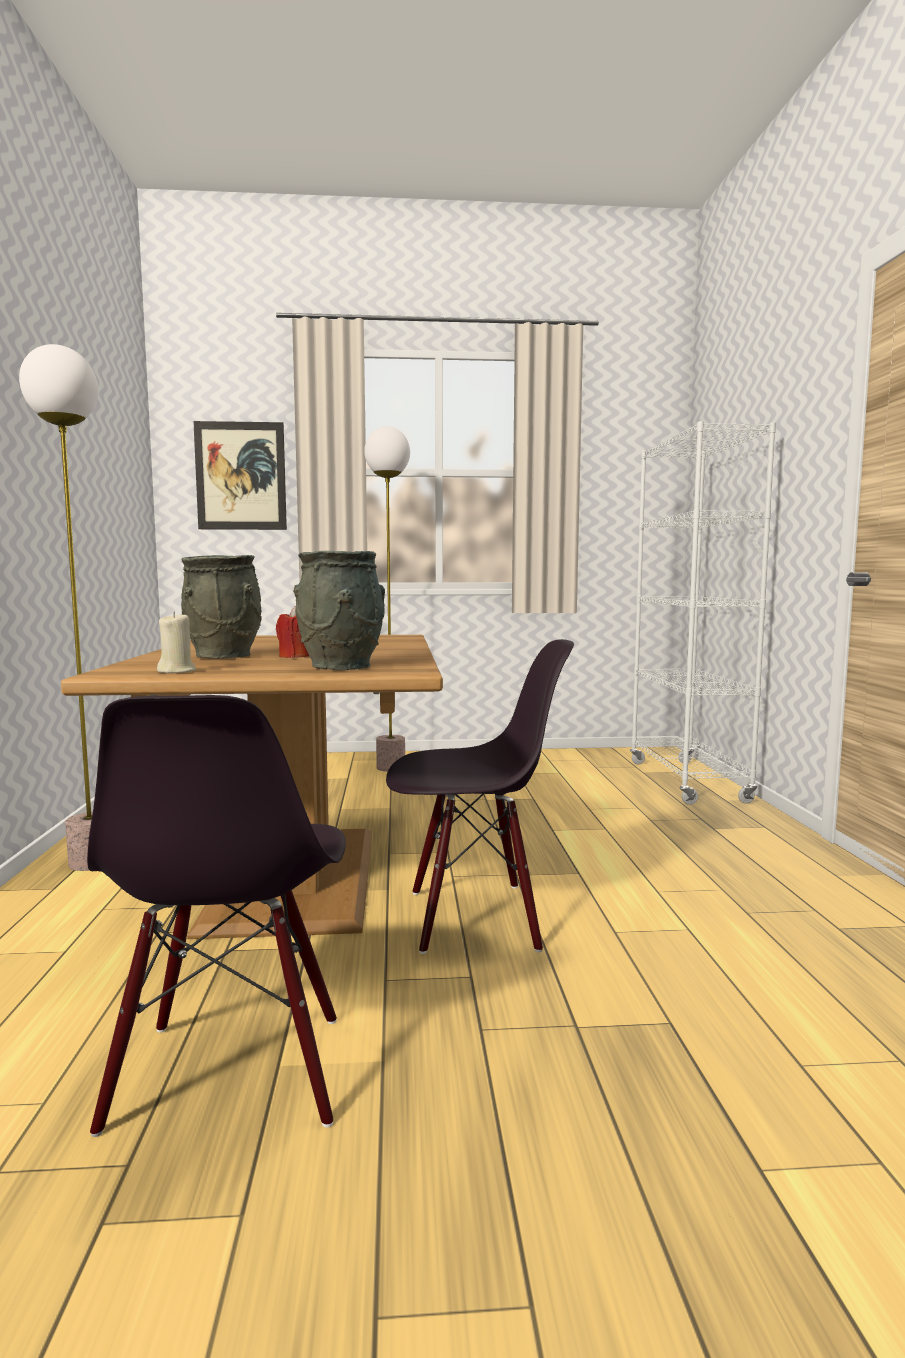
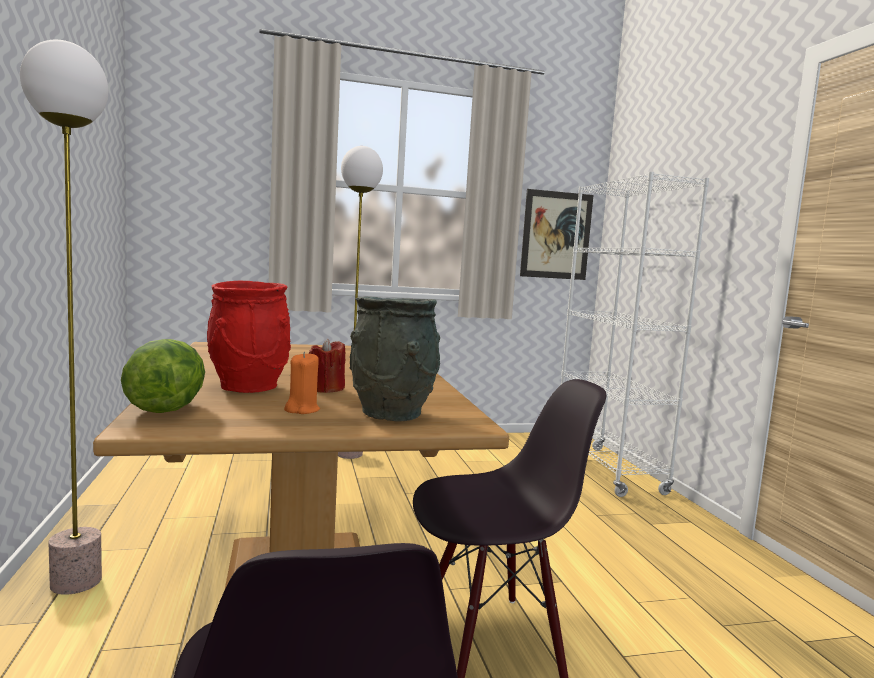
camera: 10 degrees left, 0 degrees up
beige candle [157,612,196,673] -> none
grey vase [181,555,262,659] -> red vase [207,281,291,393]
picture [193,421,287,530] -> picture moved to [520,189,593,280]
none -> lettuce [121,339,205,413]
none -> orange candle [284,352,320,414]

